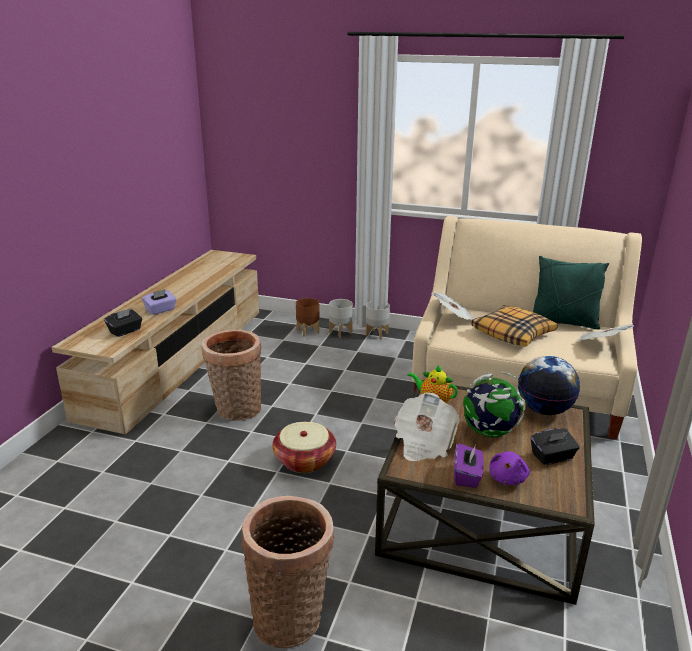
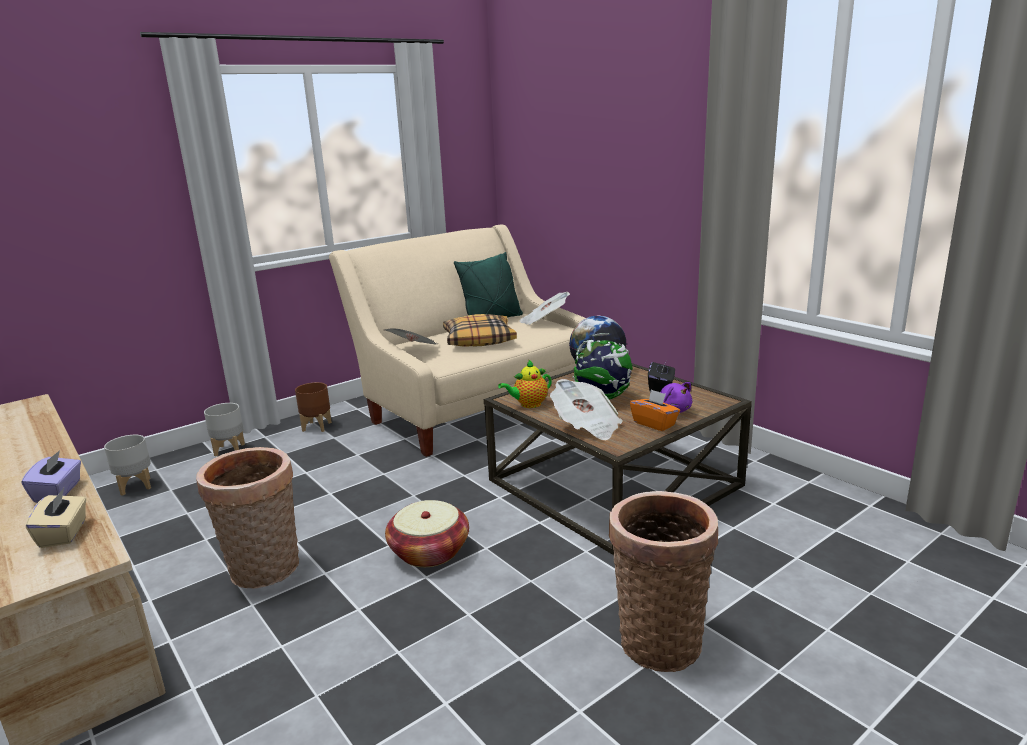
camera: 55 degrees left, 5 degrees down
black tissue box [104,309,142,337] -> beige tissue box [26,488,86,548]
brown planter [296,298,320,337] -> brown planter moved to [295,382,332,432]
grey planter [366,301,390,340] -> grey planter moved to [104,435,151,496]
purple tissue box [454,443,484,488] -> orange tissue box [630,389,680,431]

